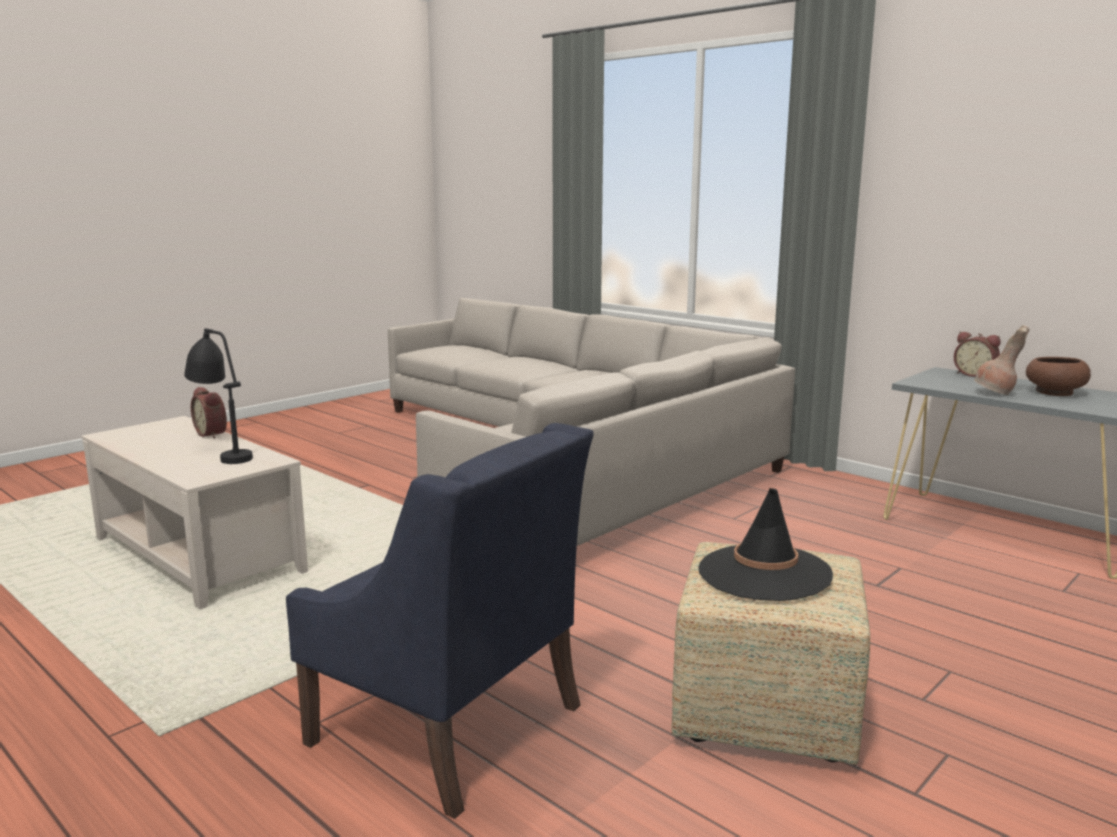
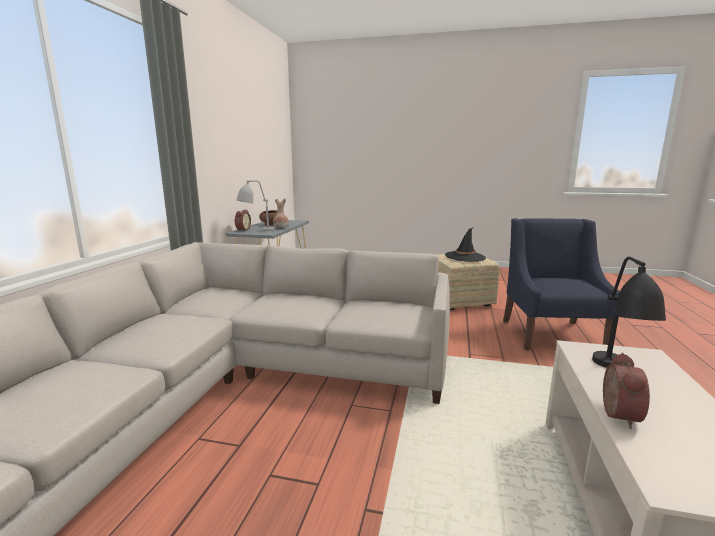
camera: 120 degrees left, 0 degrees up
none -> grey table lamp [237,180,274,231]

